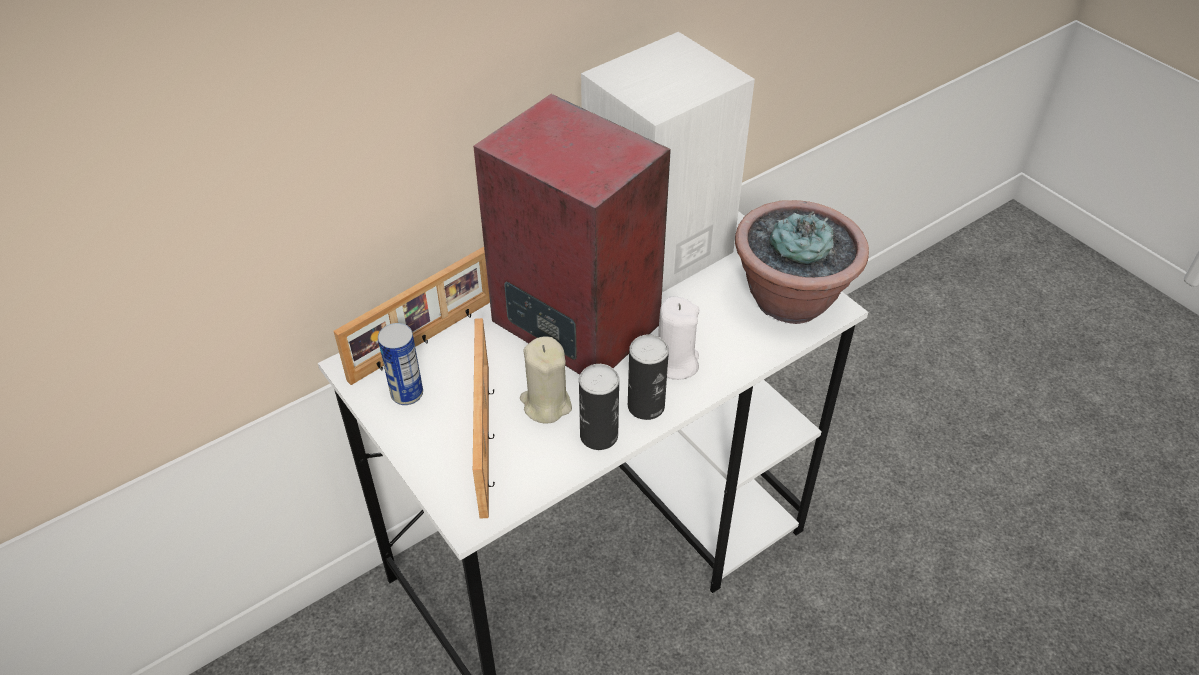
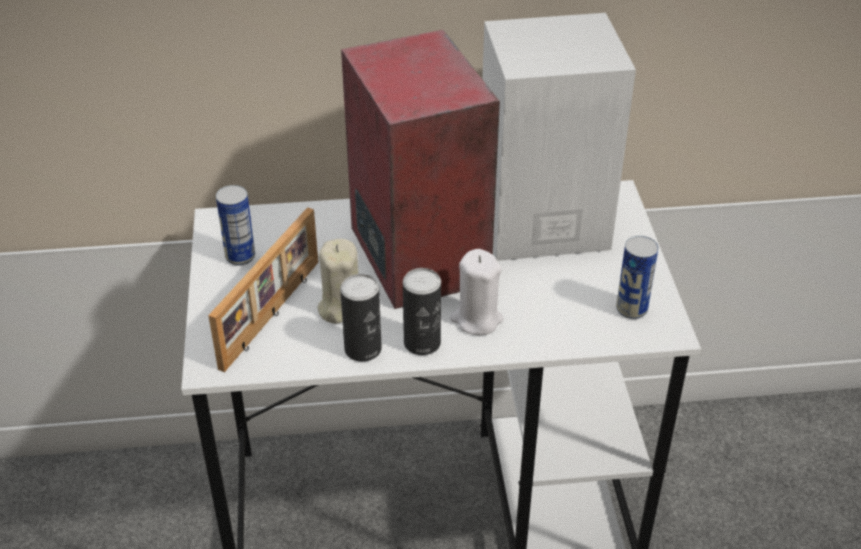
camera: 30 degrees right, 5 degrees down
picture frame [334,247,490,385] -> none
potted plant [735,200,869,324] -> can [616,236,658,319]

